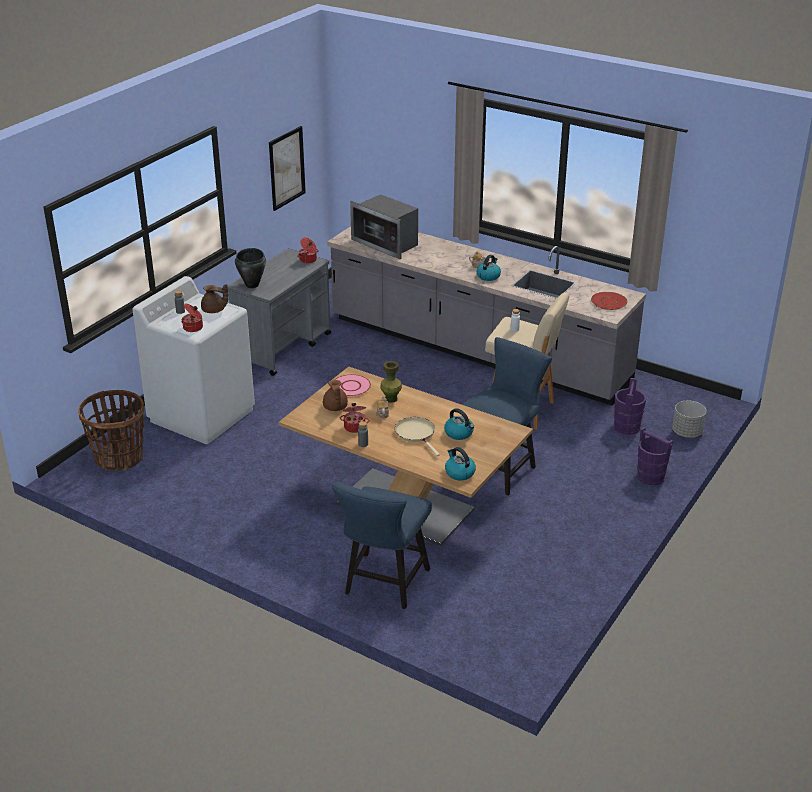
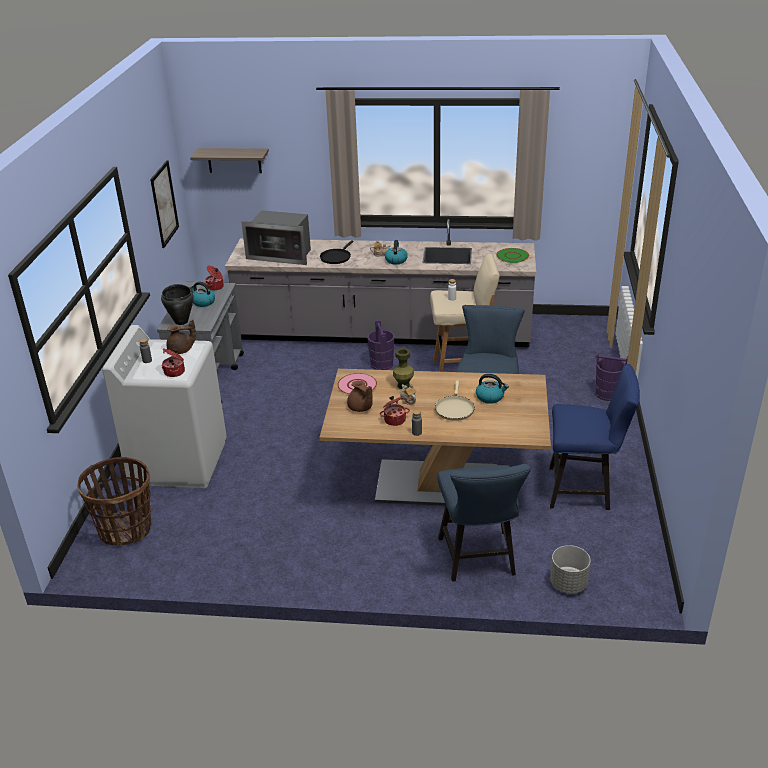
camera: 25 degrees left, 0 degrees up
beige frying pan [395,417,440,456] -> beige frying pan turned 120 degrees counterclockwise [435,380,475,421]
kettle [445,447,476,480] -> kettle moved to [190,282,215,307]
red plate [591,292,628,310] -> green plate [496,248,529,263]
purple bucket [614,378,646,435] -> purple bucket moved to [367,320,395,370]
grey planter [672,400,707,438] -> grey planter moved to [550,545,591,594]
none -> shelf [190,148,269,173]
none -> black frying pan [320,240,354,264]
none -> blue chair [549,364,640,510]

